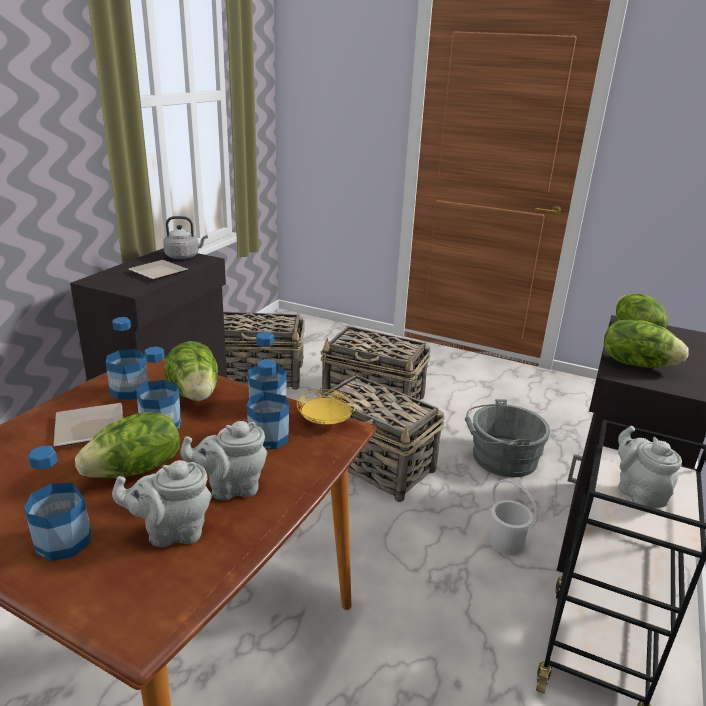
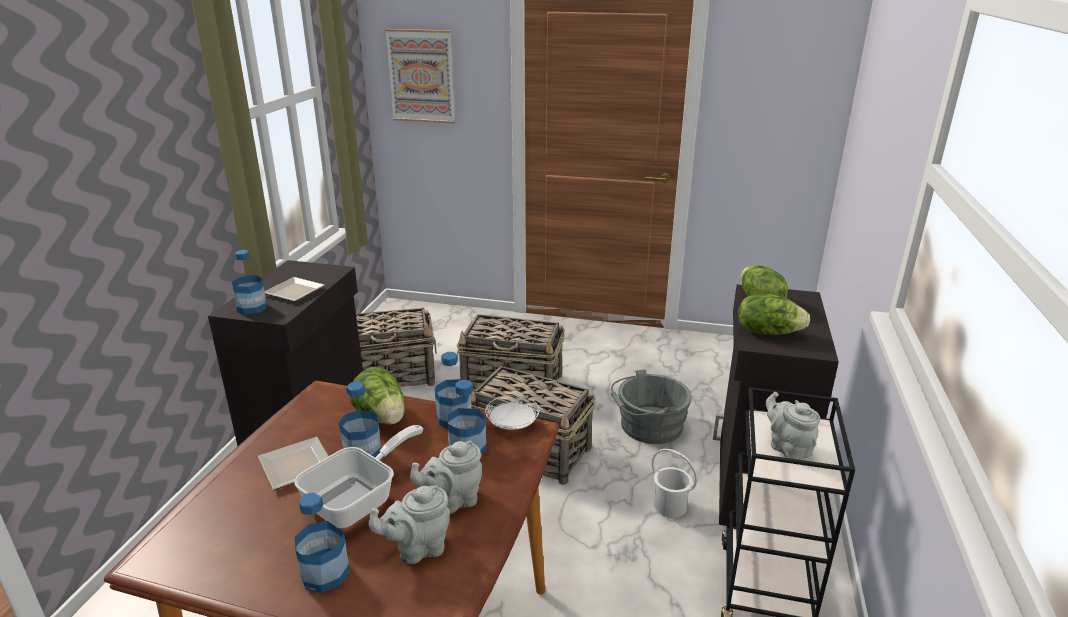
camera: 10 degrees left, 0 degrees up
lettuce [75,412,180,478] -> frying pan [294,425,423,528]
bottle [106,317,148,400] -> bottle moved to [232,250,267,315]
grey kettle [163,216,208,259] -> none
yellow plate [297,390,356,425] -> white plate [485,395,539,430]
none -> picture [385,29,455,123]

